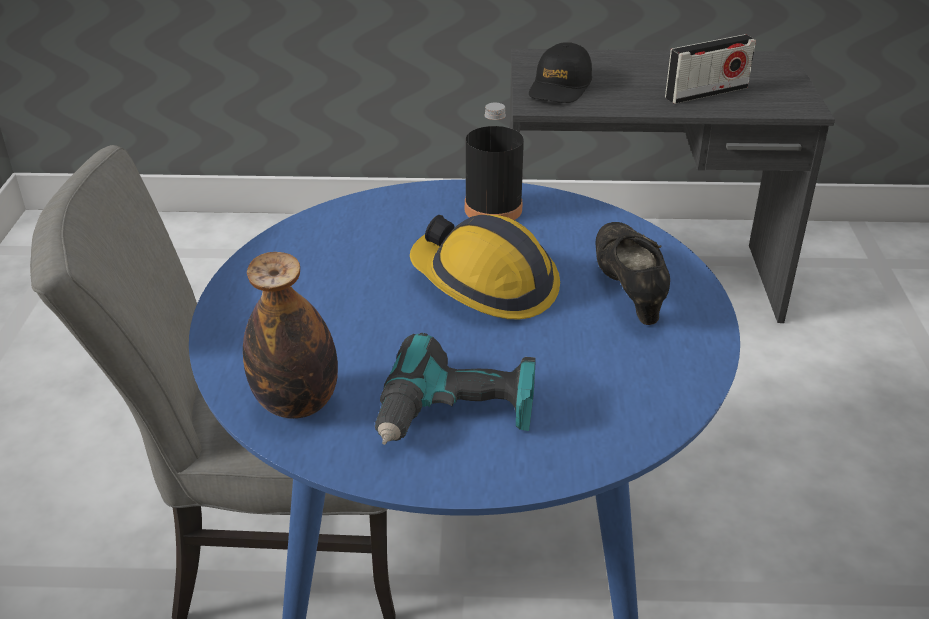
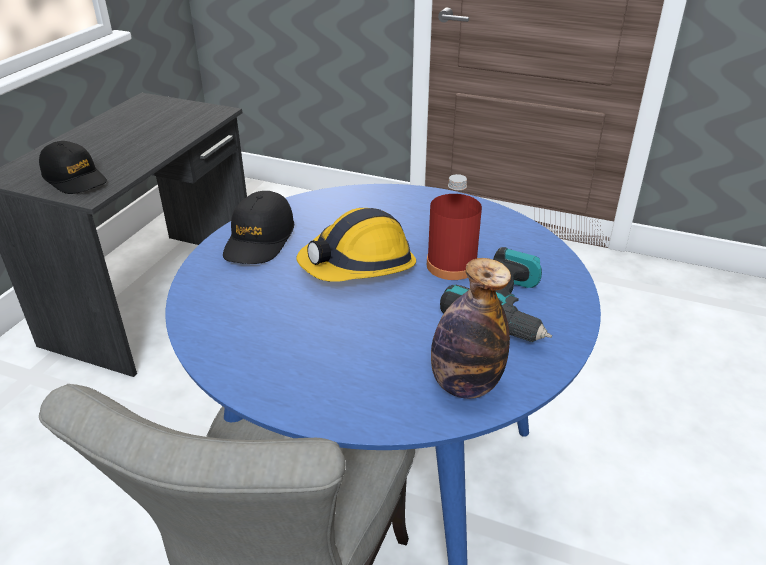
camera: 70 degrees left, 0 degrees up
black bottle [465,103,524,220] -> black cap [223,191,294,264]
black shoe [595,222,670,325] -> none
radio [665,34,756,104] -> none
none -> red bottle [427,174,482,280]

